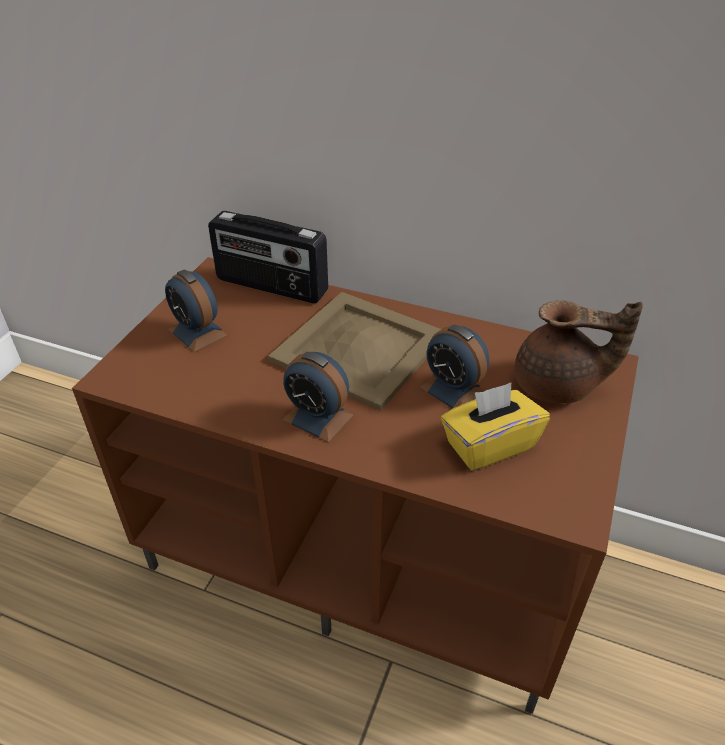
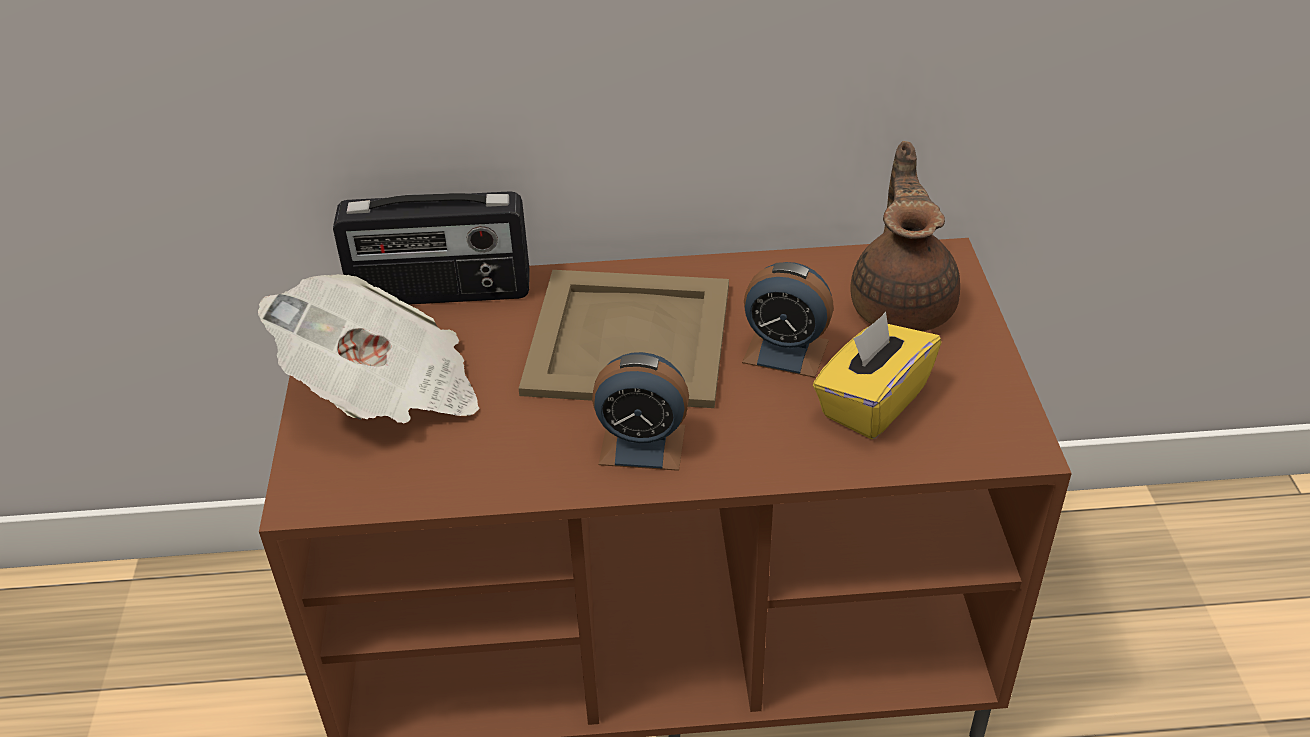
camera: 25 degrees left, 0 degrees up
alarm clock [165,270,228,353] -> newspaper [258,274,480,423]
brown teapot [514,300,643,404] -> brown teapot turned 75 degrees counterclockwise [850,141,960,331]

